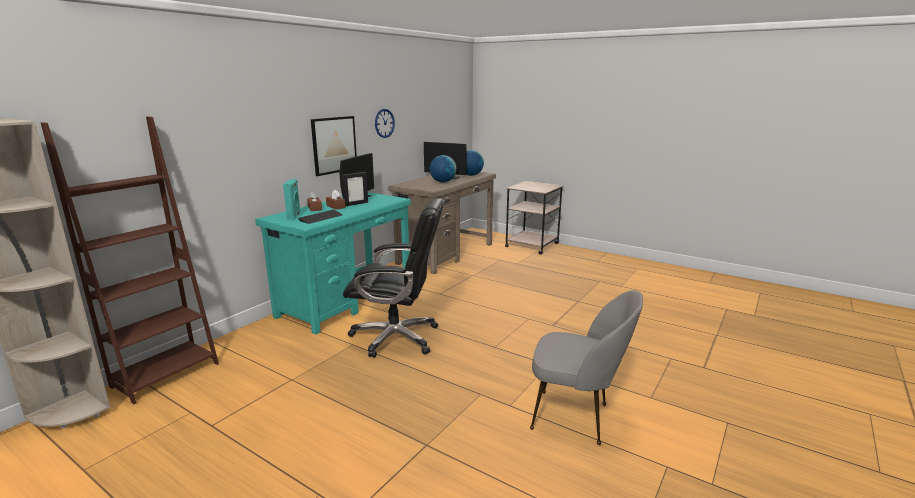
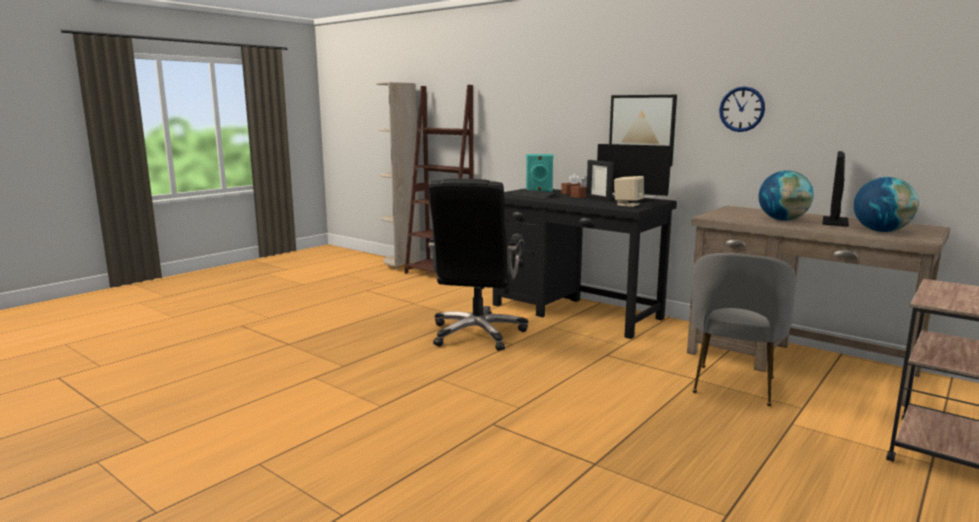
camera: 95 degrees right, 5 degrees down
turquoise desk [255,192,411,334] -> black desk [493,188,677,339]
grey chair [530,290,643,445] -> grey chair moved to [692,253,796,406]
none -> beige speaker [614,176,644,207]

